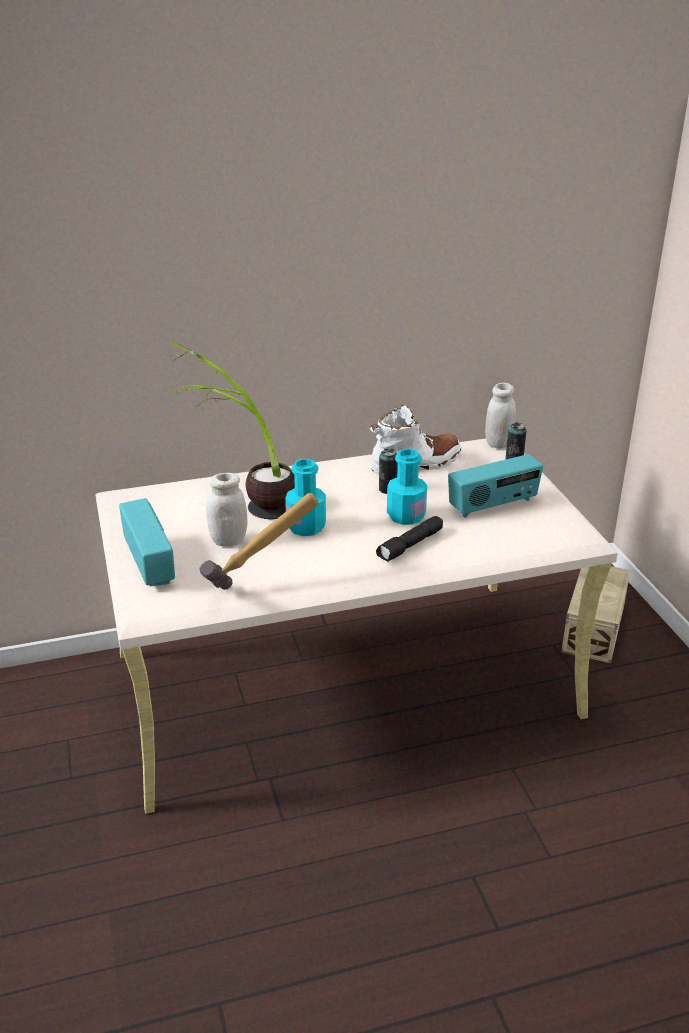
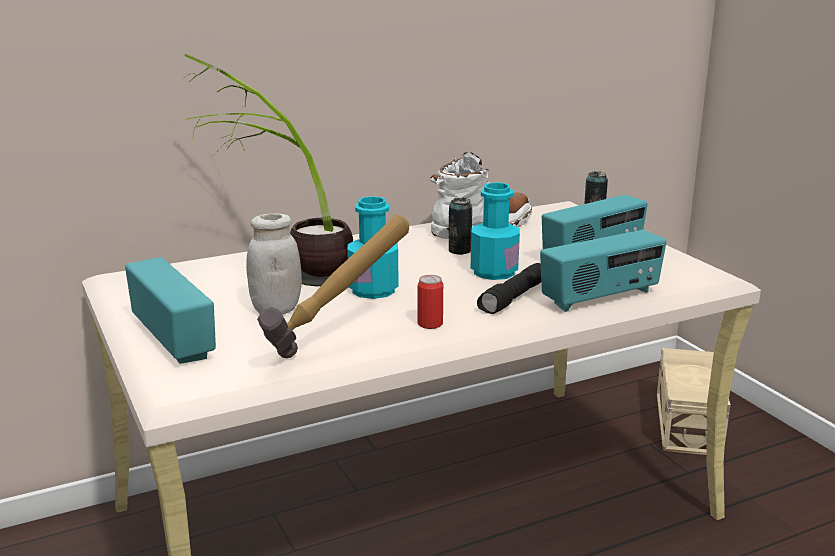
camera: 10 degrees left, 10 degrees down
white jar [485,383,516,449] -> none
none -> can [417,275,443,329]
none -> radio [540,230,667,312]

